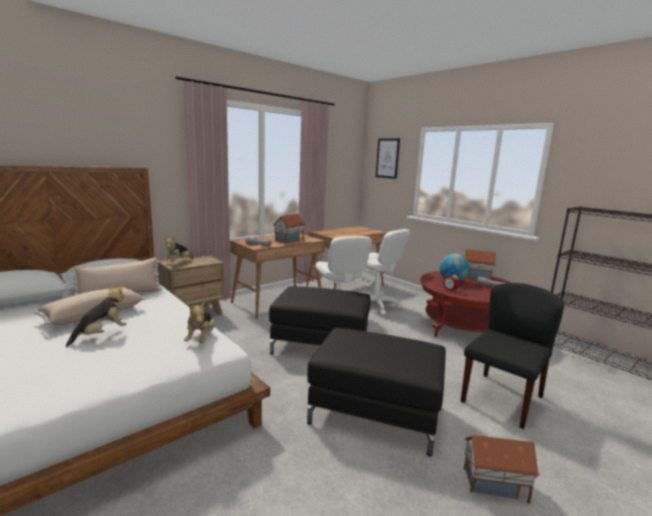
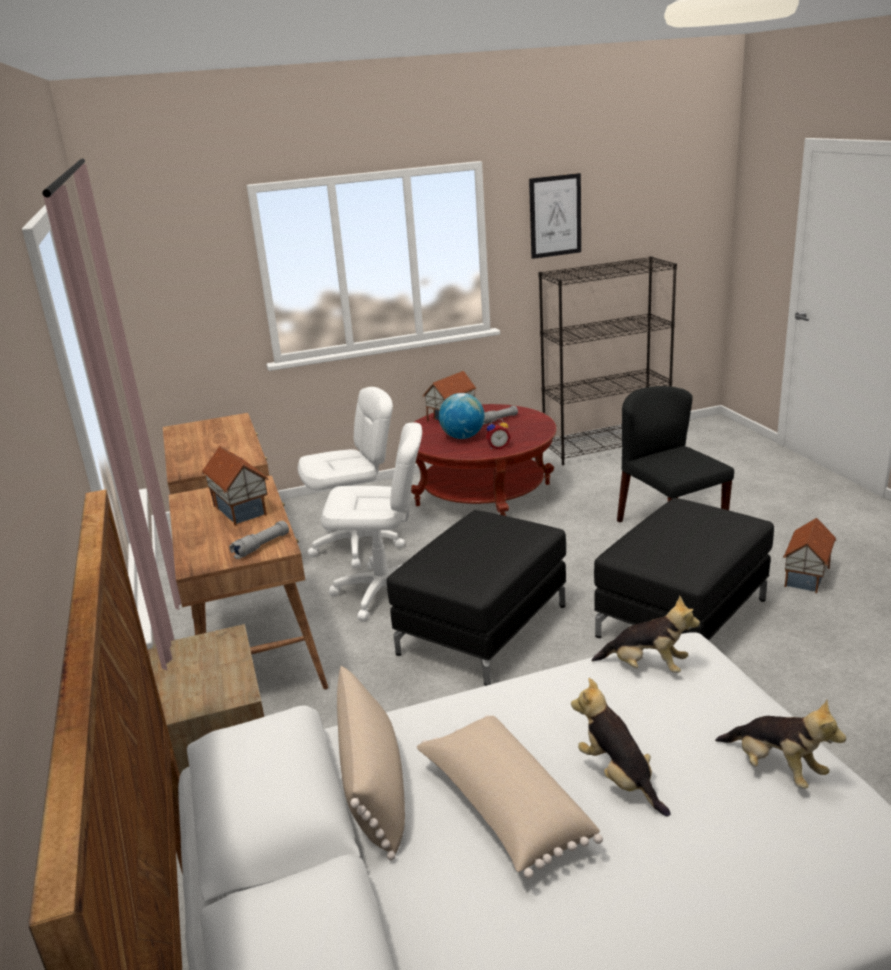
camera: 65 degrees left, 10 degrees up
plush toy [164,237,193,262] -> plush toy moved to [715,699,846,789]
picture [376,138,400,179] -> picture moved to [529,173,581,259]

